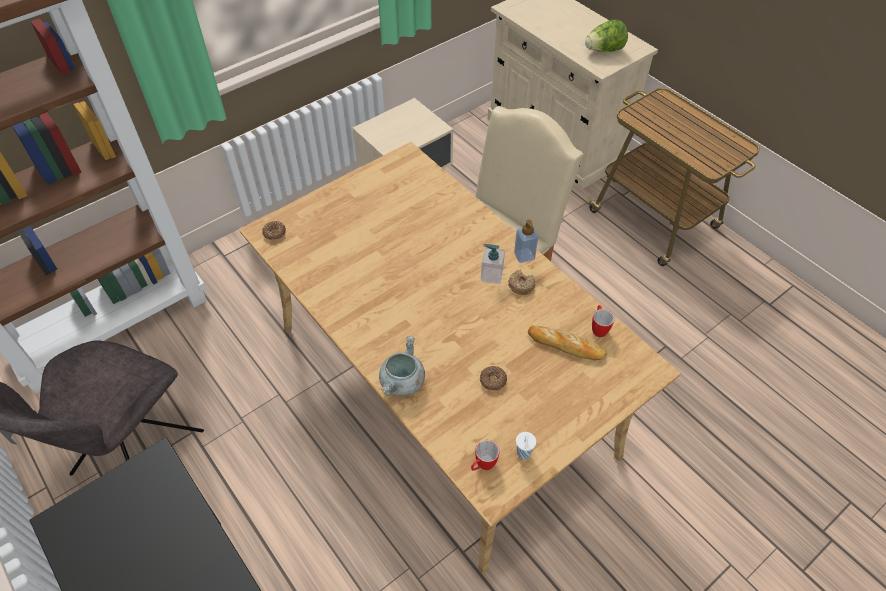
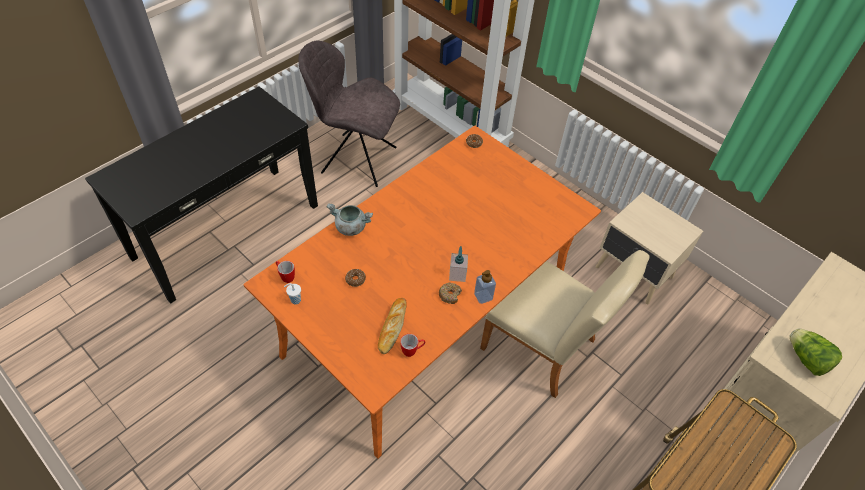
camera: 80 degrees right, 0 degrees up
beige dining table [239,142,680,575] -> orange dining table [244,126,601,459]

